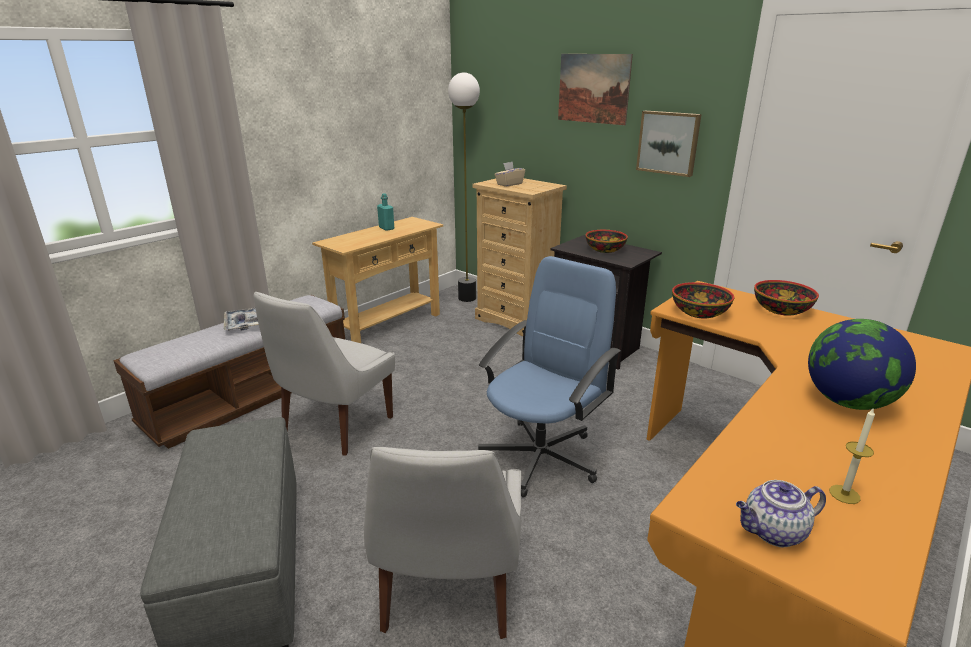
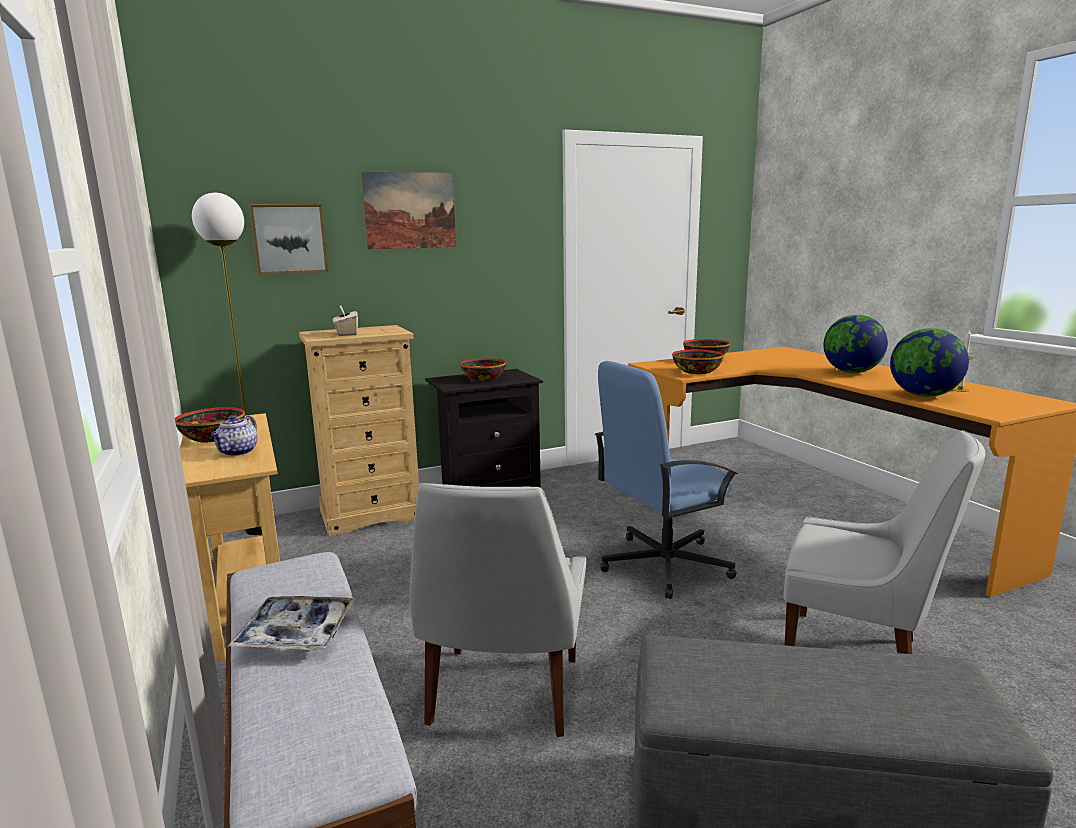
camera: 65 degrees left, 10 degrees down
white chair [254,292,395,456] -> white chair turned 45 degrees clockwise [410,483,586,737]
turquoise bottle [377,193,394,231] -> bowl [175,407,245,442]
blue office chair [478,256,621,498] -> blue office chair turned 90 degrees counterclockwise [595,361,738,599]
picture [636,111,701,177] -> picture moved to [249,204,328,275]
teapot [736,480,826,547] -> teapot moved to [211,415,257,456]
none -> globe [890,328,969,397]

